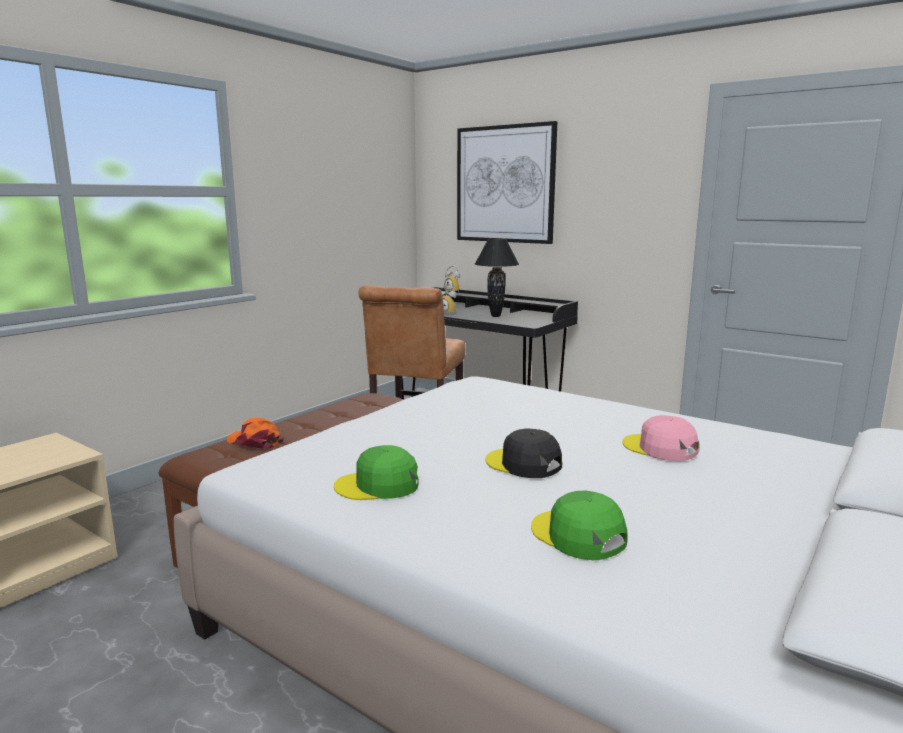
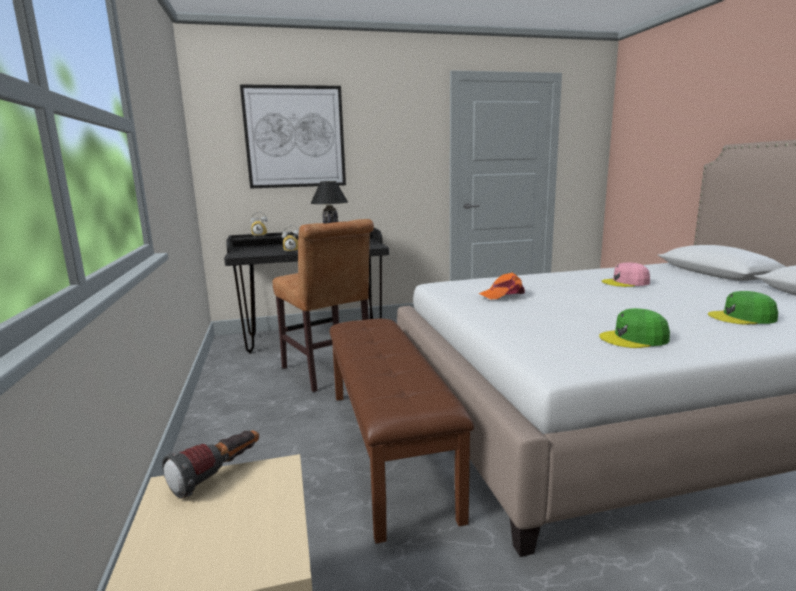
camera: 50 degrees left, 0 degrees up
orange cap [227,417,284,449] -> orange cap moved to [478,273,525,300]
green cap [334,445,419,500] -> green cap turned 45 degrees clockwise [599,308,670,348]
black cap [485,428,562,478] -> none
none -> flashlight [162,430,259,498]

